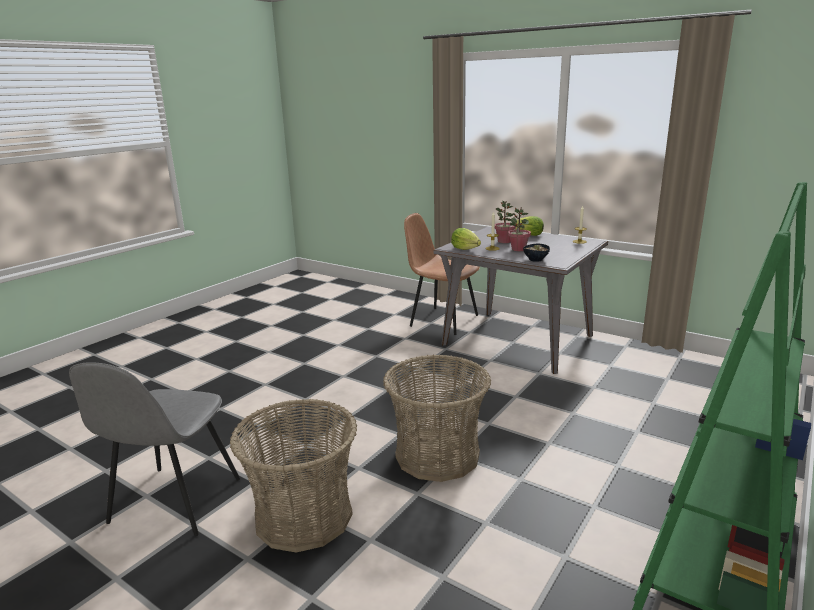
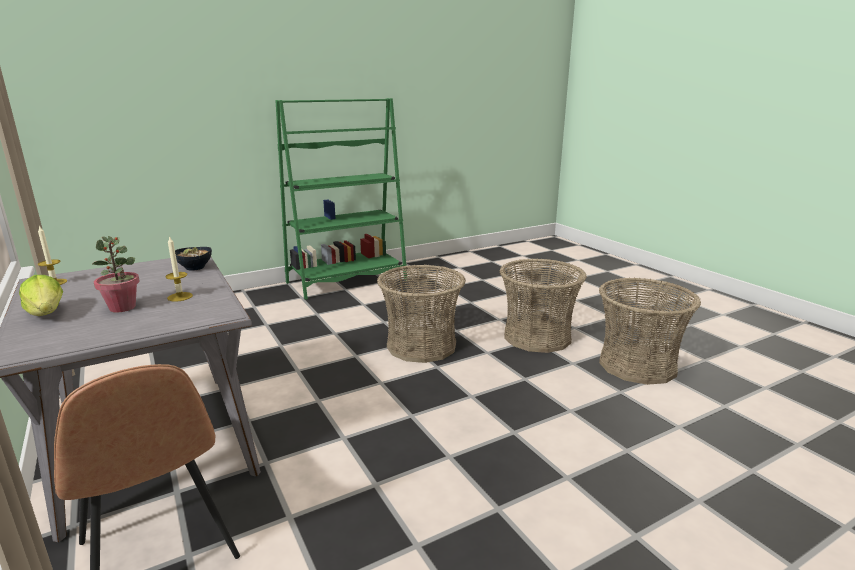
camera: 155 degrees left, 0 degrees up
grey chair [69,362,240,536] -> basket [599,277,701,385]
lettuce [451,228,481,250] -> none
potted plant [508,208,531,251] -> none

